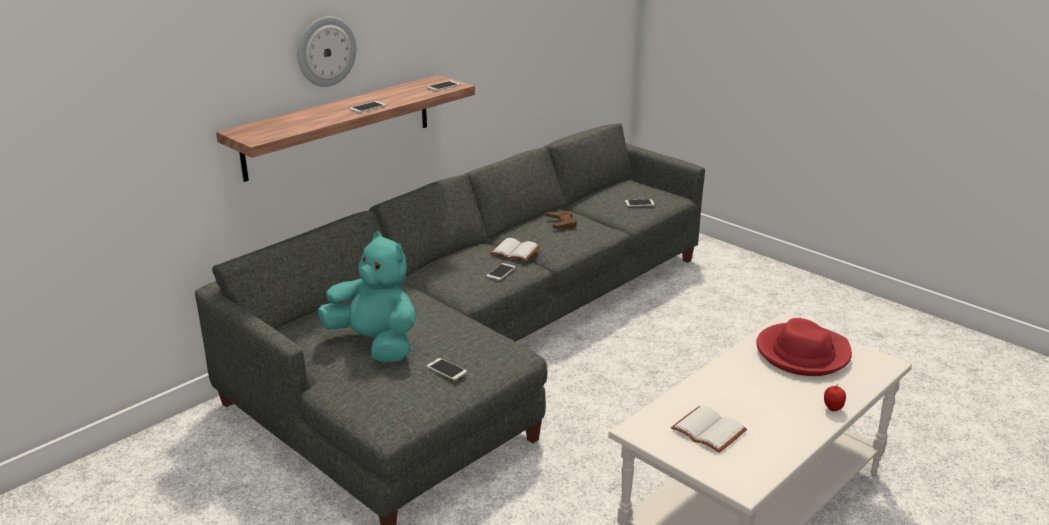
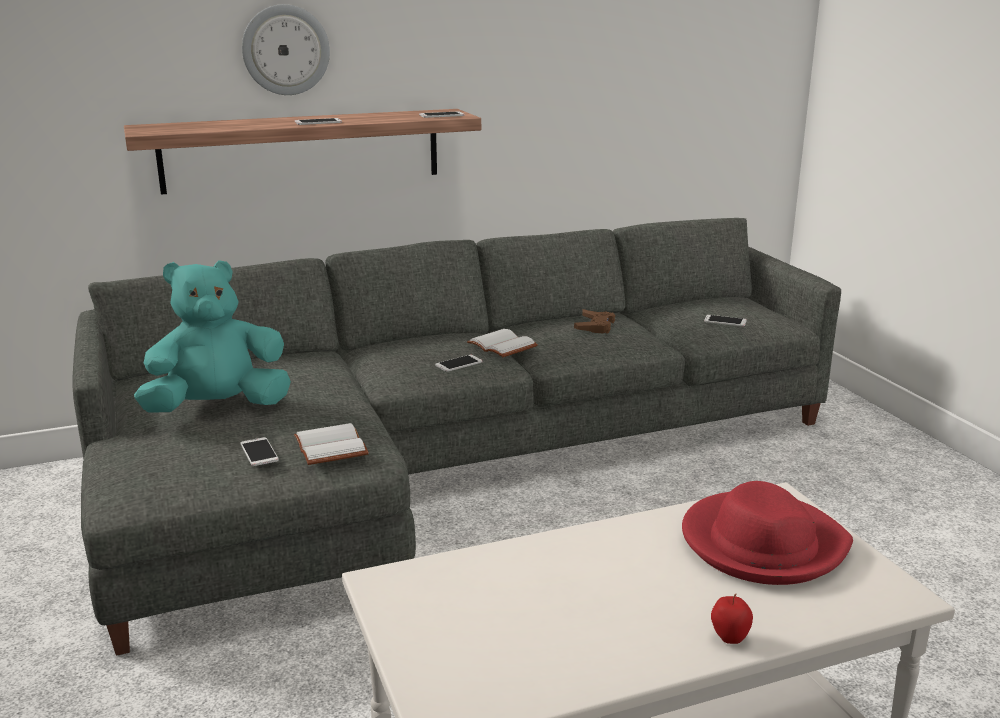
camera: 25 degrees right, 5 degrees down
turquoise plush toy [317,231,416,363] -> turquoise plush toy turned 90 degrees counterclockwise [134,260,291,413]
white book [671,406,747,453] -> white book moved to [294,423,369,465]

